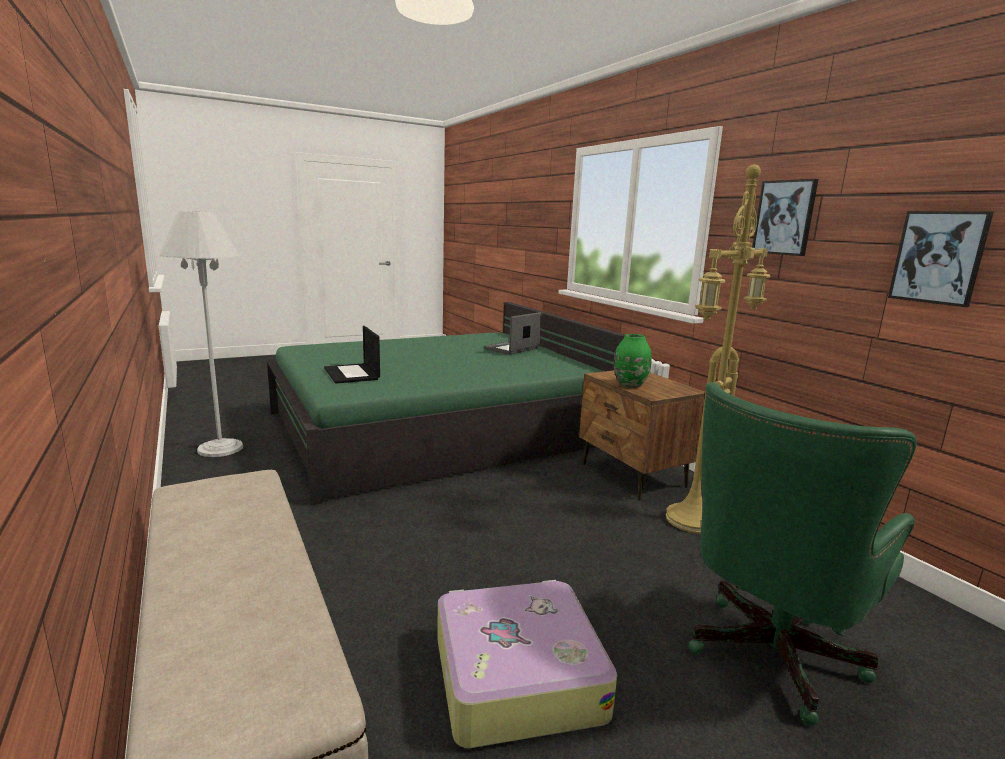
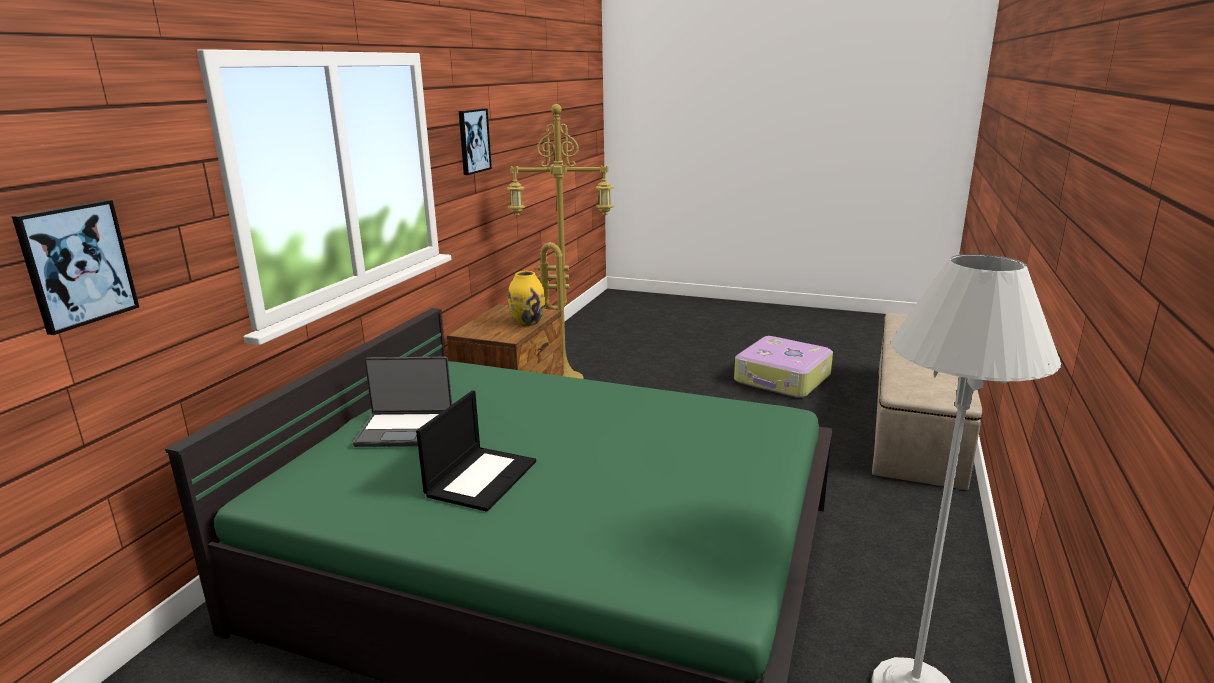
camera: 130 degrees left, 5 degrees up
laptop [324,326,380,384] -> laptop moved to [416,390,536,512]
green vase [614,334,651,388] -> yellow vase [508,271,545,326]
green office chair [688,382,917,726] -> none
picture [888,211,994,307] -> picture moved to [12,200,139,335]

